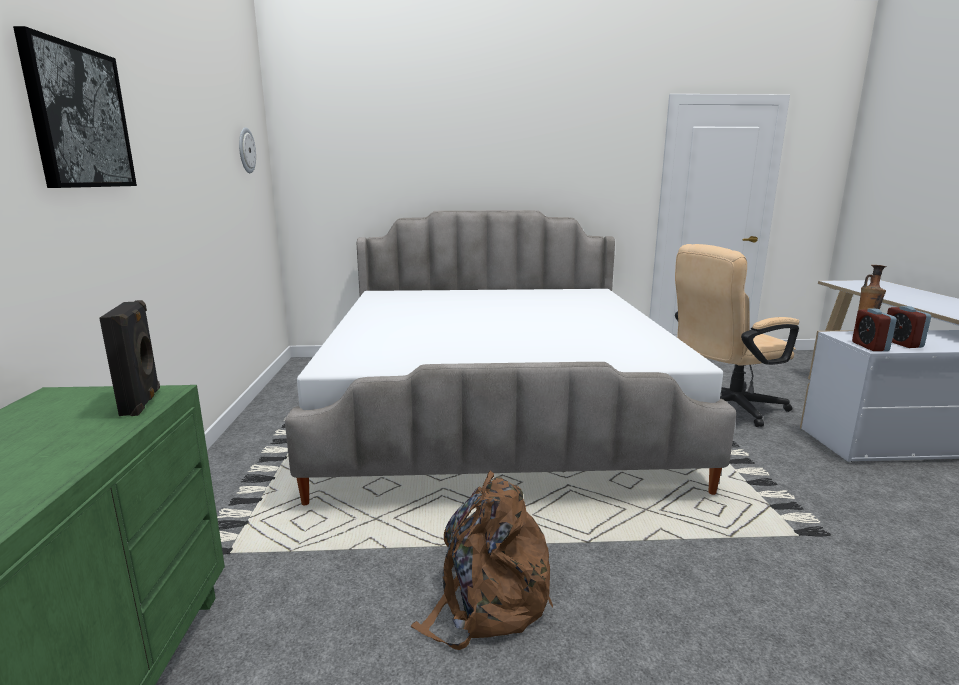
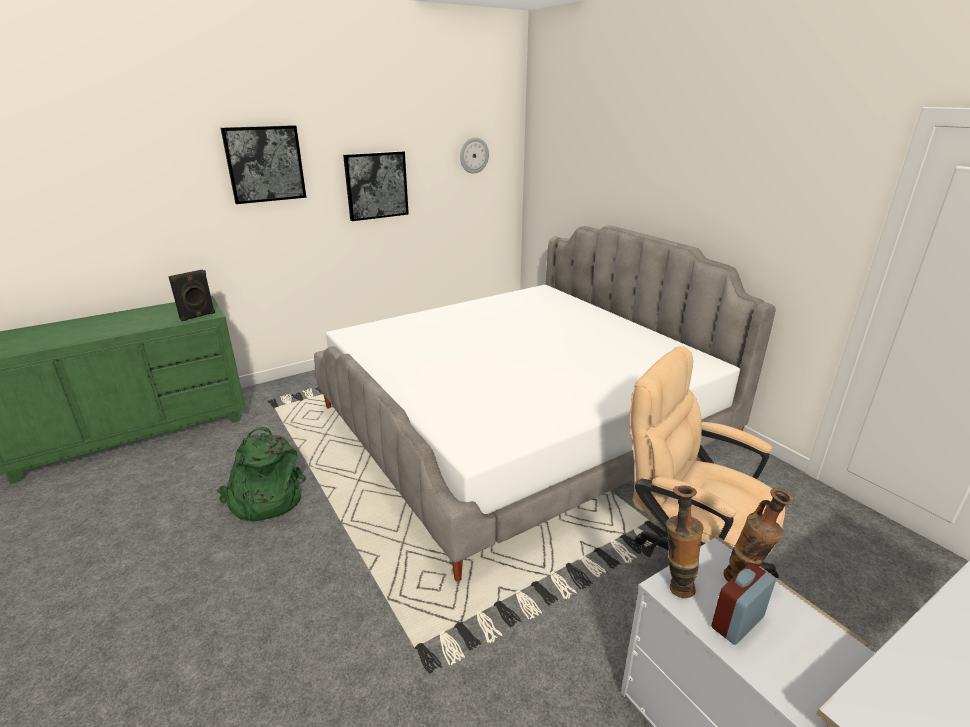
camera: 60 degrees right, 10 degrees up
brown backpack [411,471,553,650] -> green backpack [217,427,306,522]
alarm clock [852,309,897,351] -> vase [666,485,703,598]
none -> picture [343,151,409,221]

